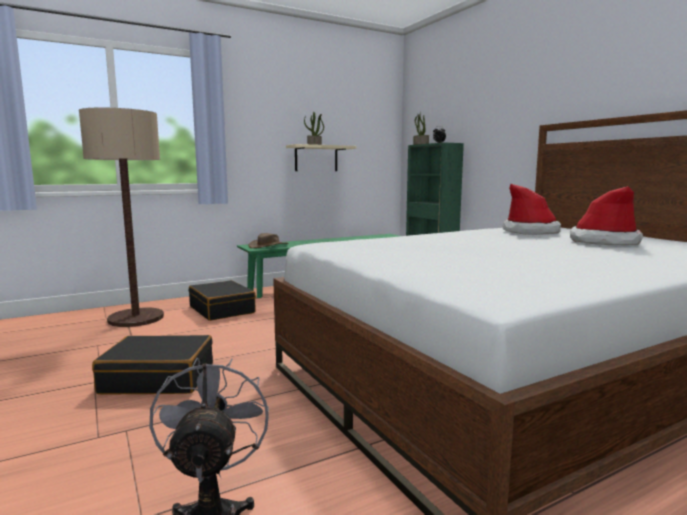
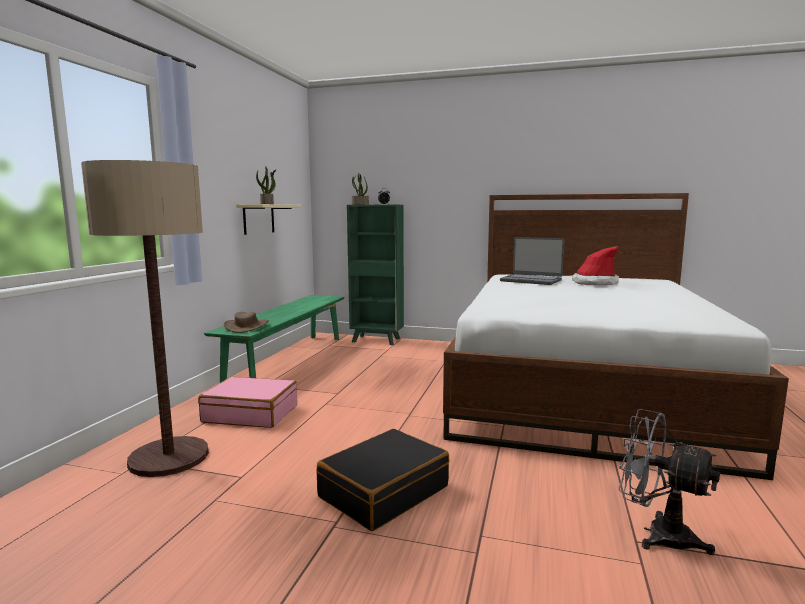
camera: 45 degrees left, 0 degrees up
black suitcase [189,280,256,321] -> pink suitcase [198,377,297,428]
hat [502,184,561,235] -> laptop [500,237,565,285]

